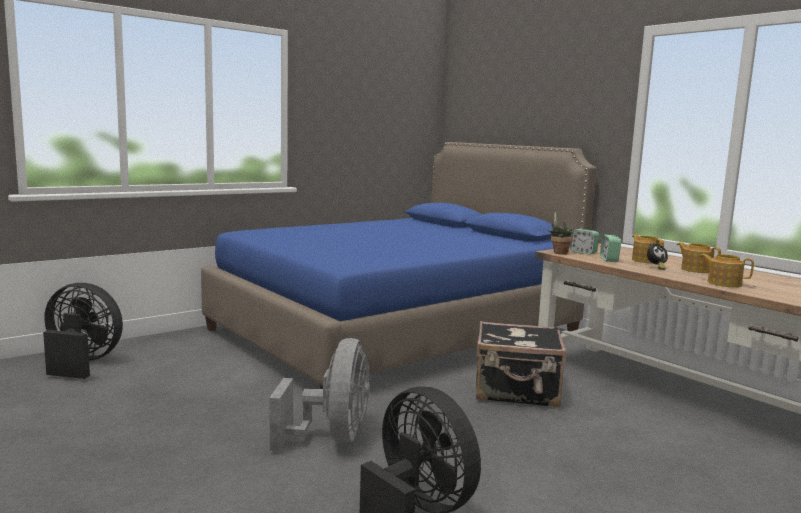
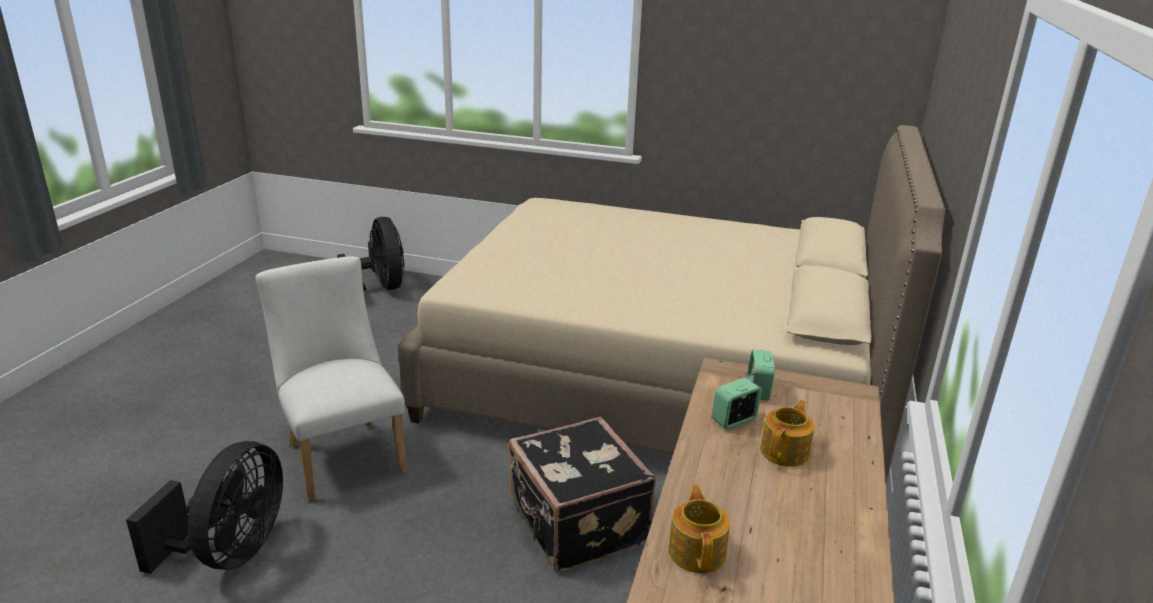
camera: 55 degrees right, 15 degrees up
blue bed [201,142,597,389] -> beige bed [398,125,945,484]
grey fan [269,338,370,451] -> white chair [256,256,407,501]
potted plant [548,212,574,255] -> none
alarm clock [647,242,668,270] -> none
teapot [677,242,721,273] -> none

